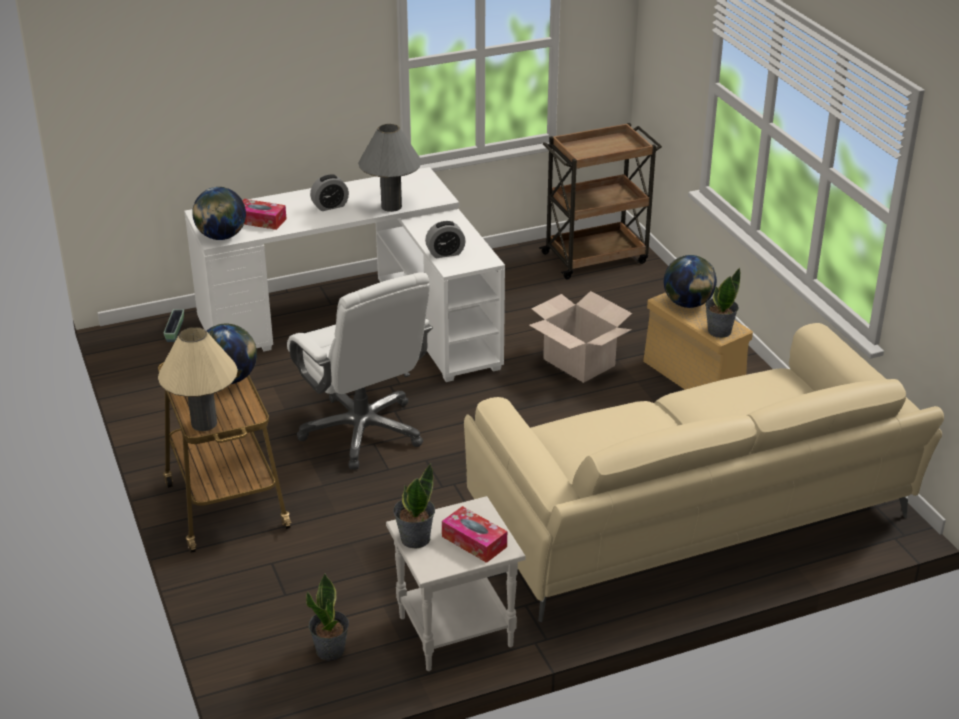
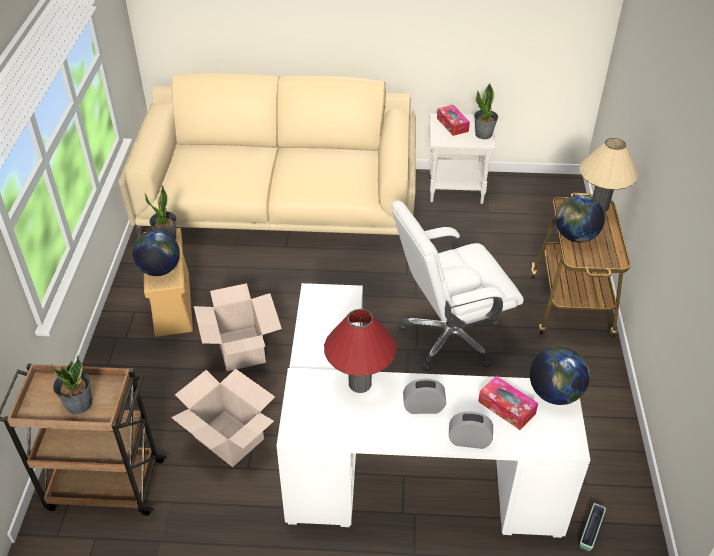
camera: 155 degrees left, 10 degrees up
white office chair [287,272,433,470] -> white office chair turned 105 degrees counterclockwise [391,200,524,371]
potted plant [306,573,349,661] -> potted plant moved to [51,355,92,415]
grey table lamp [358,124,422,212] -> red table lamp [324,309,397,393]
alarm clock [425,221,465,258] -> alarm clock moved to [449,411,493,449]
none -> cardboard box [171,368,275,467]

